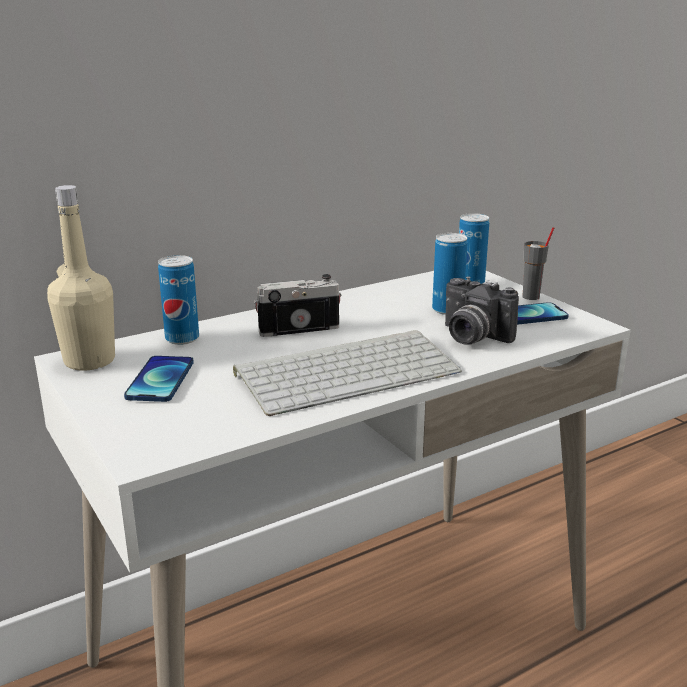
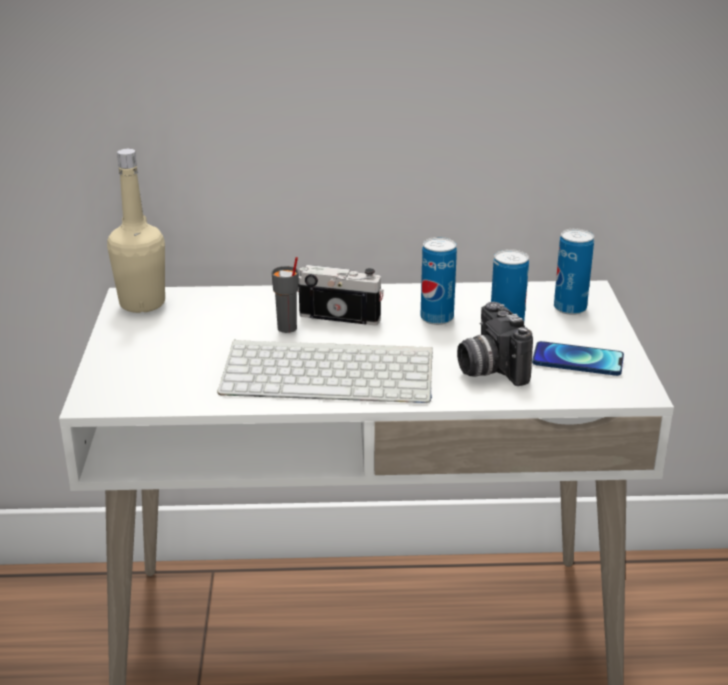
camera: 30 degrees right, 5 degrees up
phone [124,356,194,402] -> none
can [158,255,199,345] -> can moved to [420,237,457,325]
grey cup [522,227,554,300] -> grey cup moved to [271,257,299,333]

